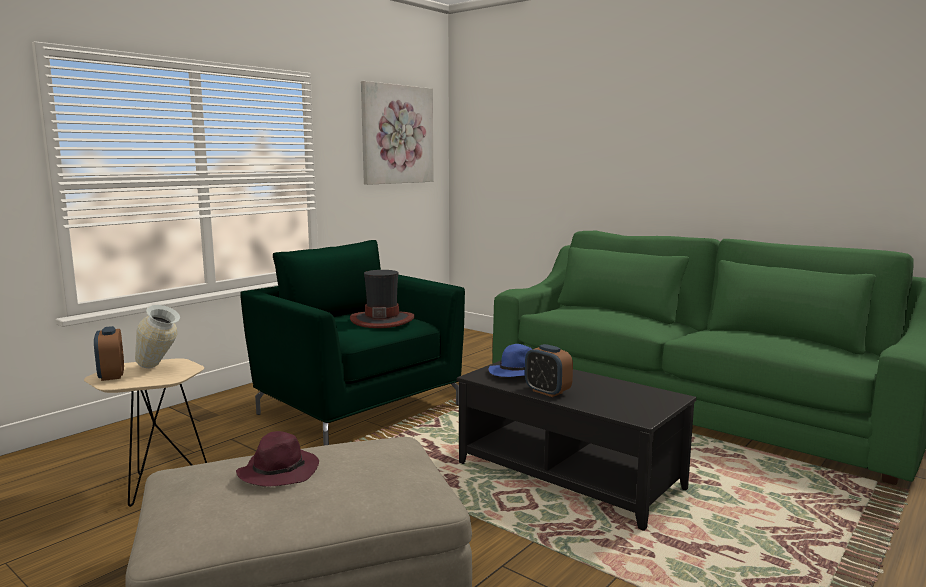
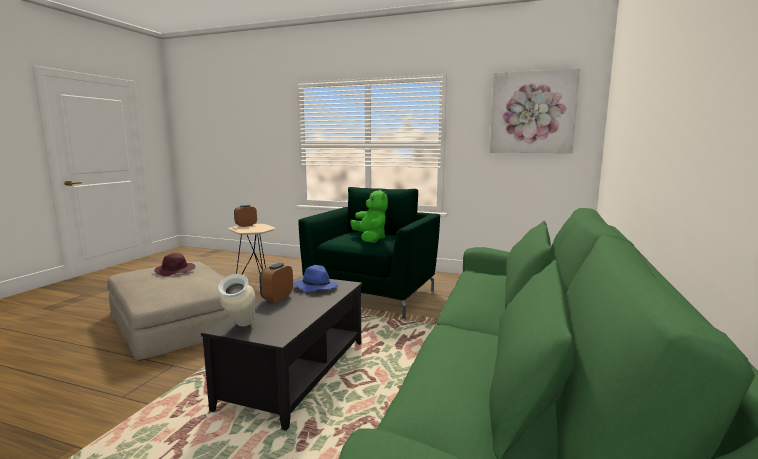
camera: 70 degrees right, 0 degrees up
vase [135,305,180,368] -> vase moved to [218,274,255,327]
hat [350,270,415,328] -> green plush toy [351,189,388,243]

